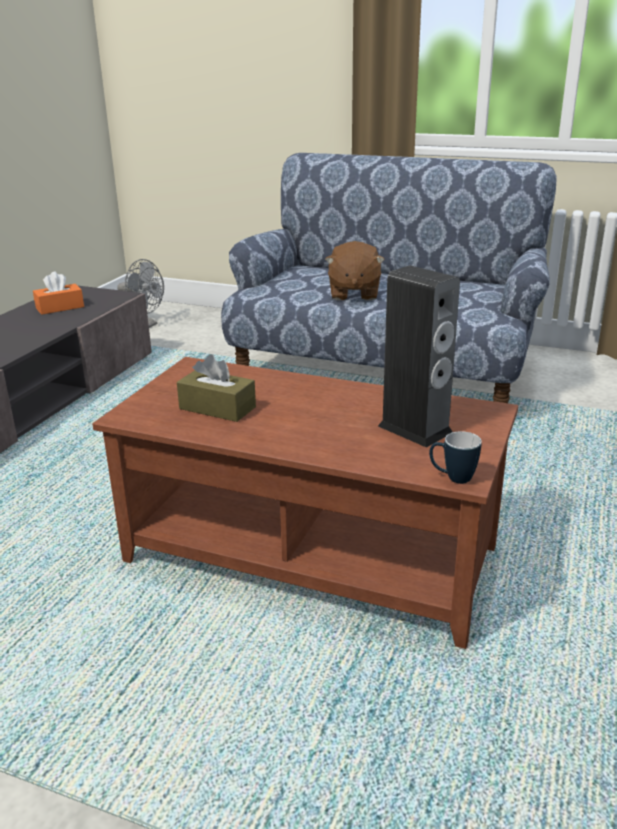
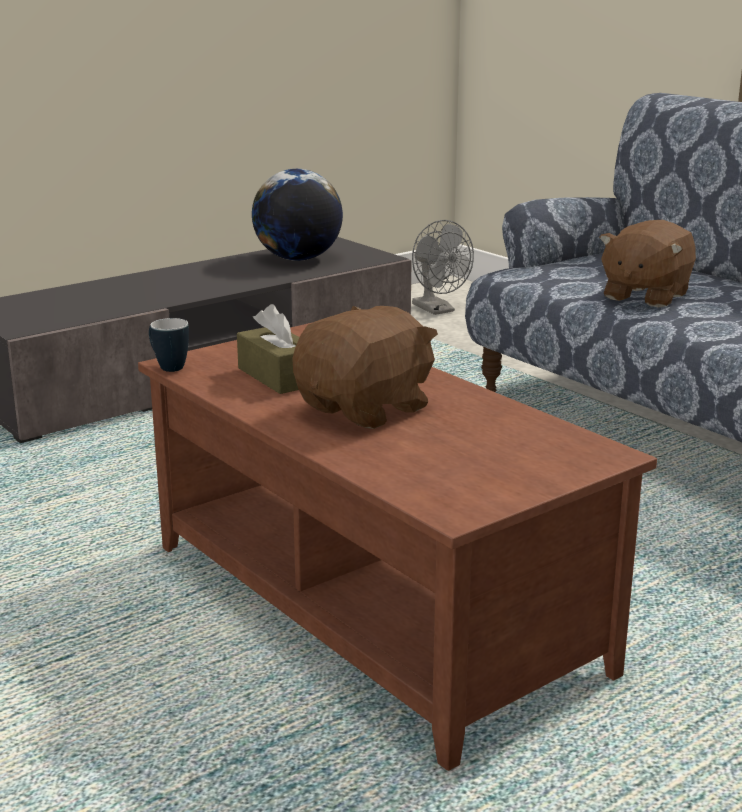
camera: 30 degrees right, 5 degrees down
orange tissue box [33,271,84,315] -> globe [252,169,343,261]
speaker [378,265,460,448] -> none
mug [429,431,482,484] -> mug moved to [149,318,189,372]
none -> brown plush toy [292,306,438,429]

